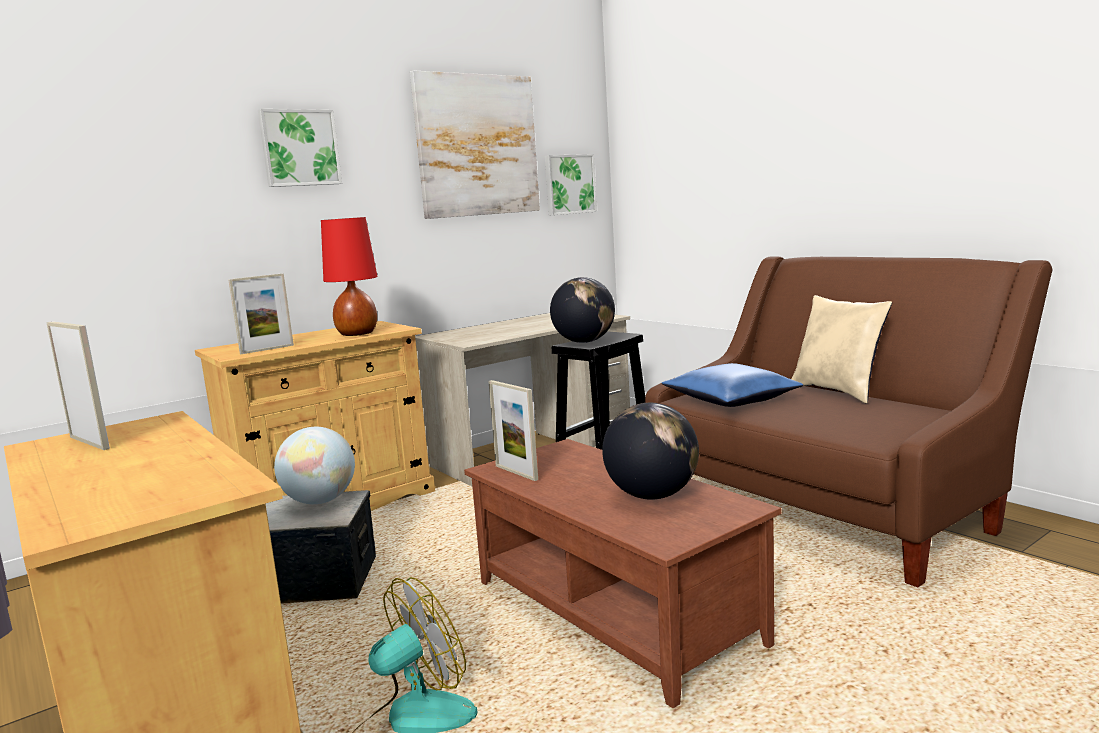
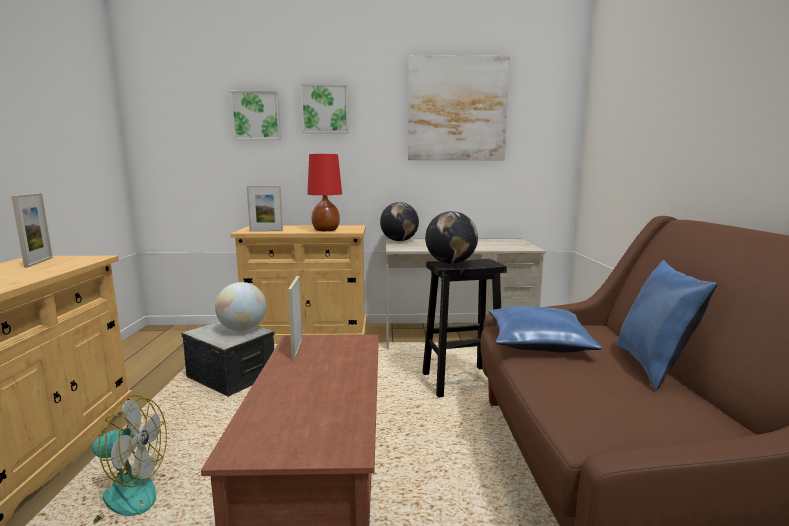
camera: 35 degrees right, 0 degrees up
picture [545,154,597,215] -> picture moved to [230,91,281,140]
globe [602,403,699,500] -> globe moved to [380,202,419,241]
beige pillow [791,295,892,403] -> blue pillow [616,260,717,390]

